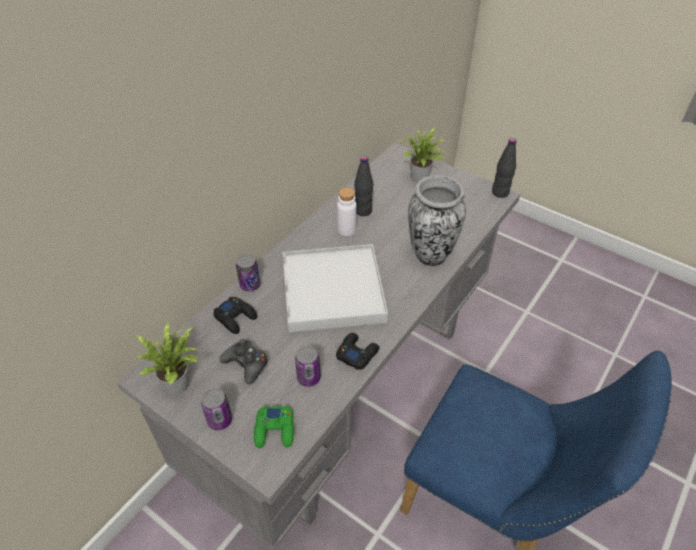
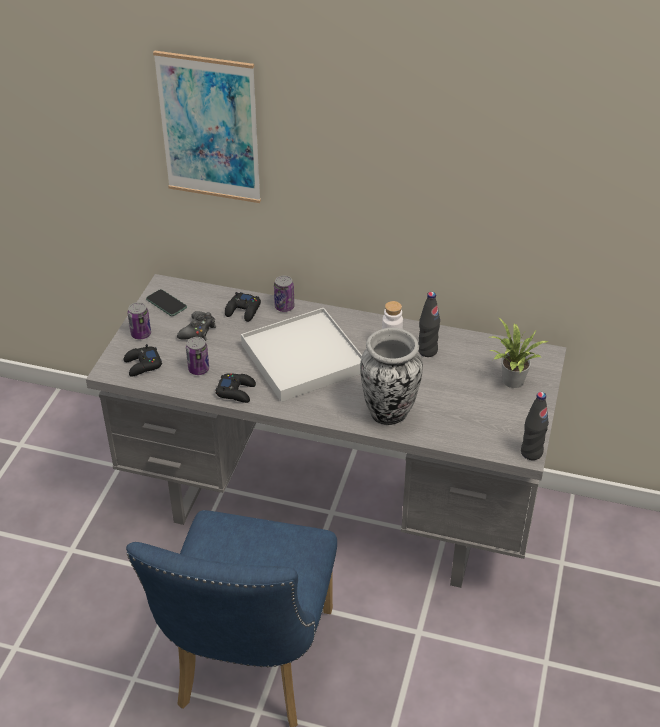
camera: 70 degrees right, 5 degrees down
potted plant [136,322,200,395] -> phone [146,289,187,316]
green game controller [254,406,294,448] -> black game controller [124,344,162,377]
none -> picture [153,51,261,203]

